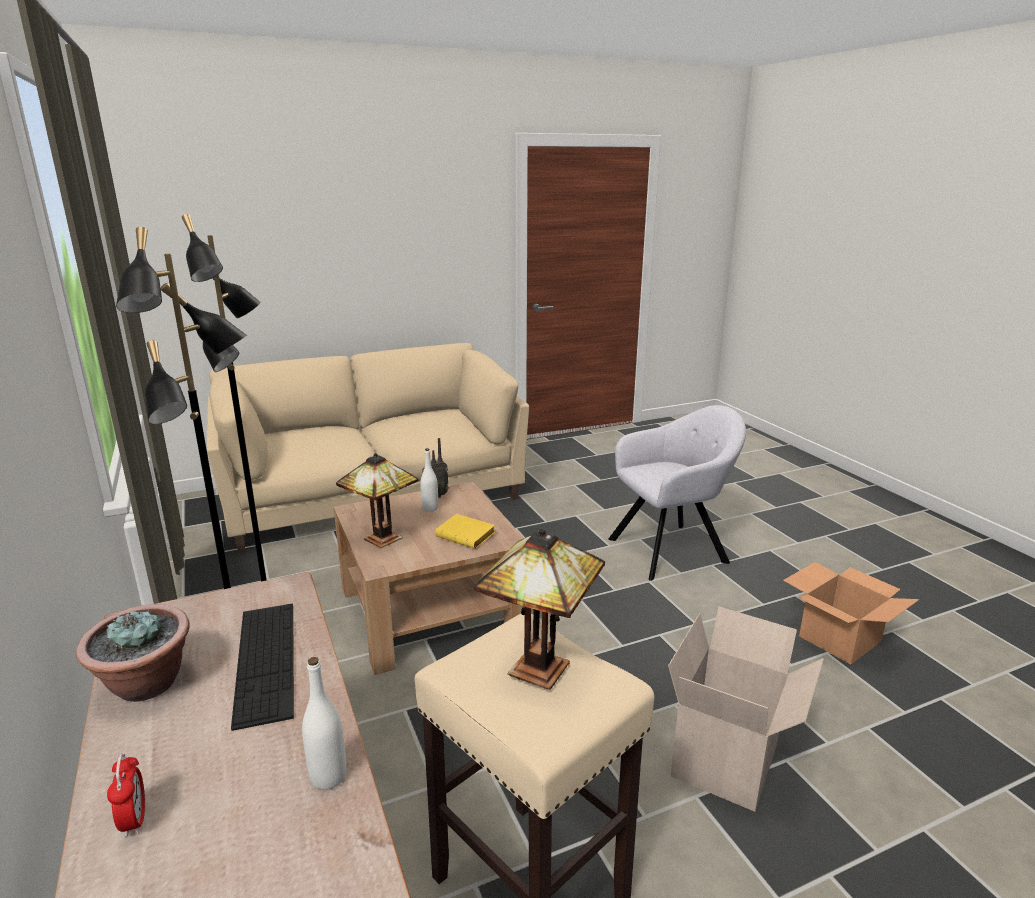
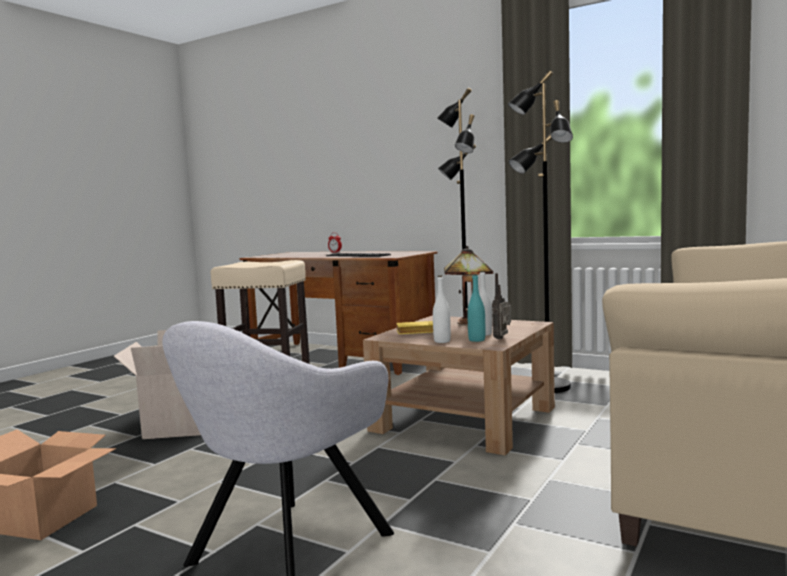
camera: 145 degrees right, 15 degrees down
potted plant [76,604,190,702] -> none
white bottle [302,657,346,790] -> white bottle moved to [433,275,451,343]
table lamp [474,529,605,690] -> none
none -> turquoise bottle [467,274,485,342]

